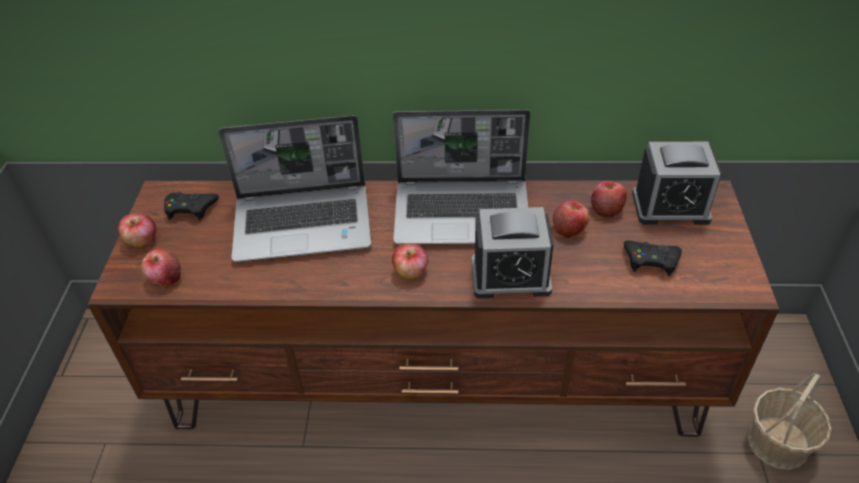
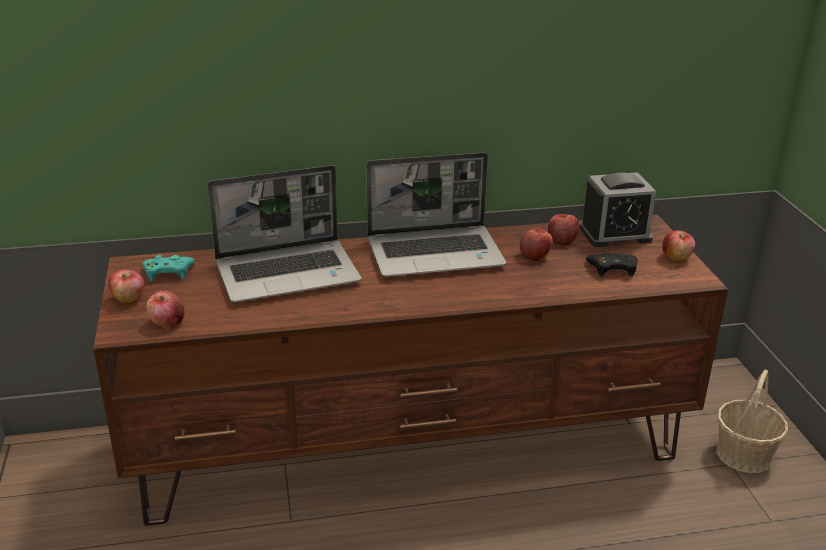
camera: 15 degrees left, 15 degrees down
black game controller [164,192,219,221] -> turquoise game controller [142,255,195,281]
apple [392,243,429,279] -> apple moved to [662,230,695,262]
alarm clock [472,207,554,298] -> none

